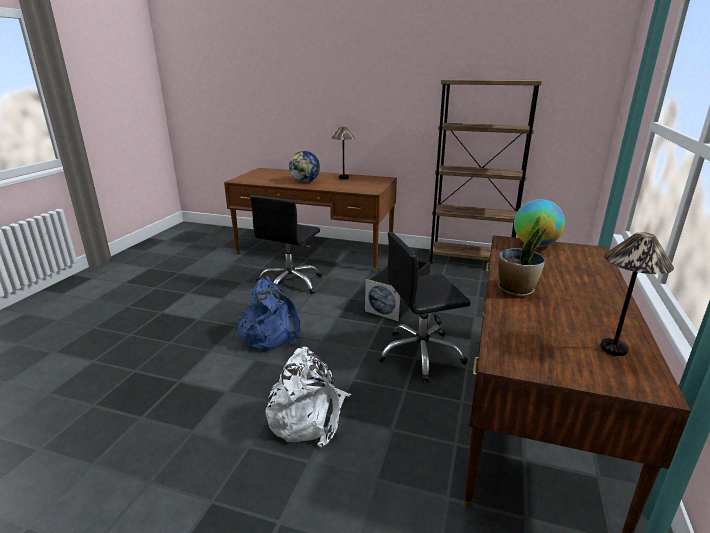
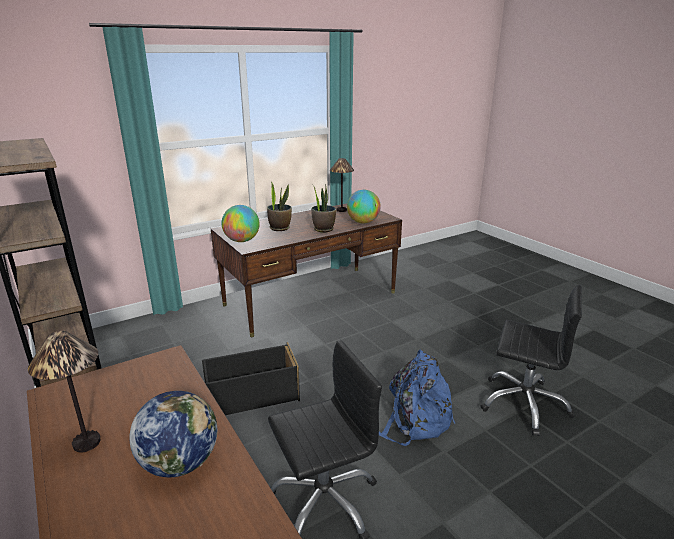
camera: 140 degrees left, 0 degrees up
white backpack [265,347,352,447] -> none
black office chair [377,232,471,382] -> black office chair moved to [481,285,582,436]
none -> potted plant [267,182,292,231]
none -> globe [347,190,381,223]

